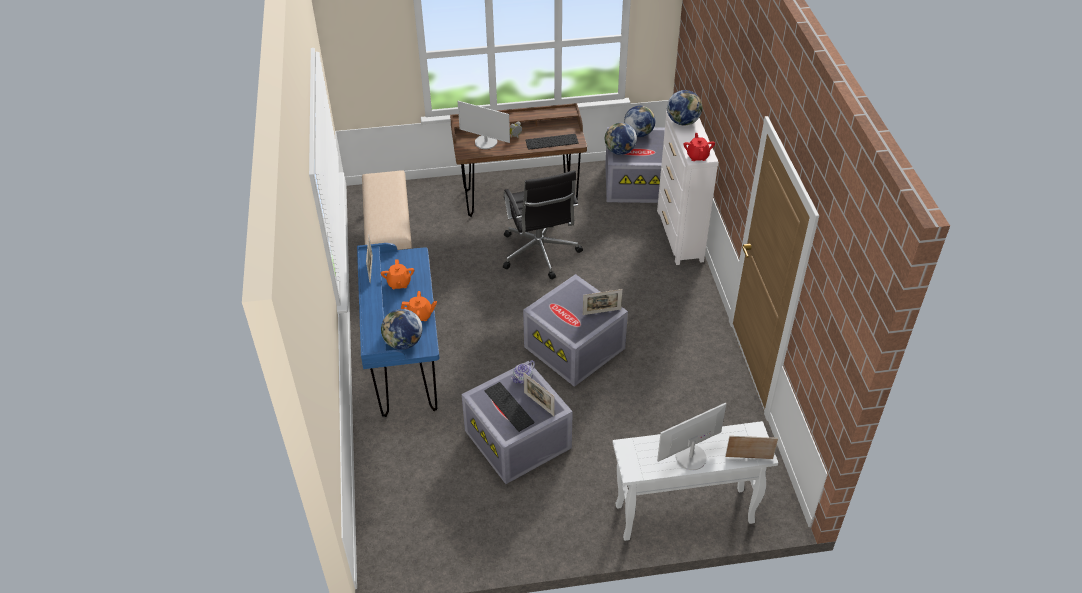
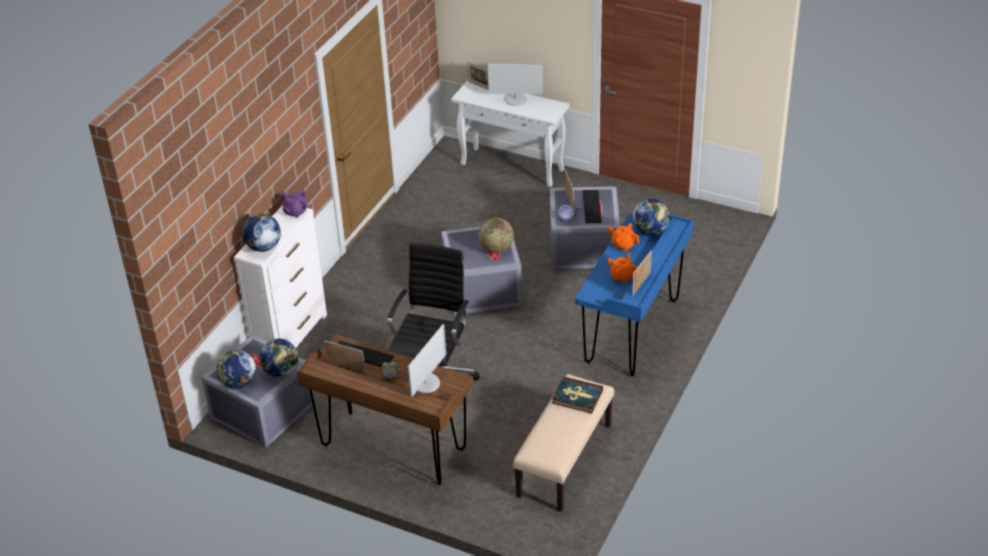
camera: 145 degrees left, 5 degrees down
monitor [457,101,510,149] -> monitor turned 60 degrees clockwise [408,324,446,397]
picture frame [583,289,623,315] -> picture frame moved to [324,341,365,373]
red teapot [683,133,715,161] -> purple teapot [281,189,308,218]
none -> globe [479,218,514,253]
none -> book [552,377,603,414]

